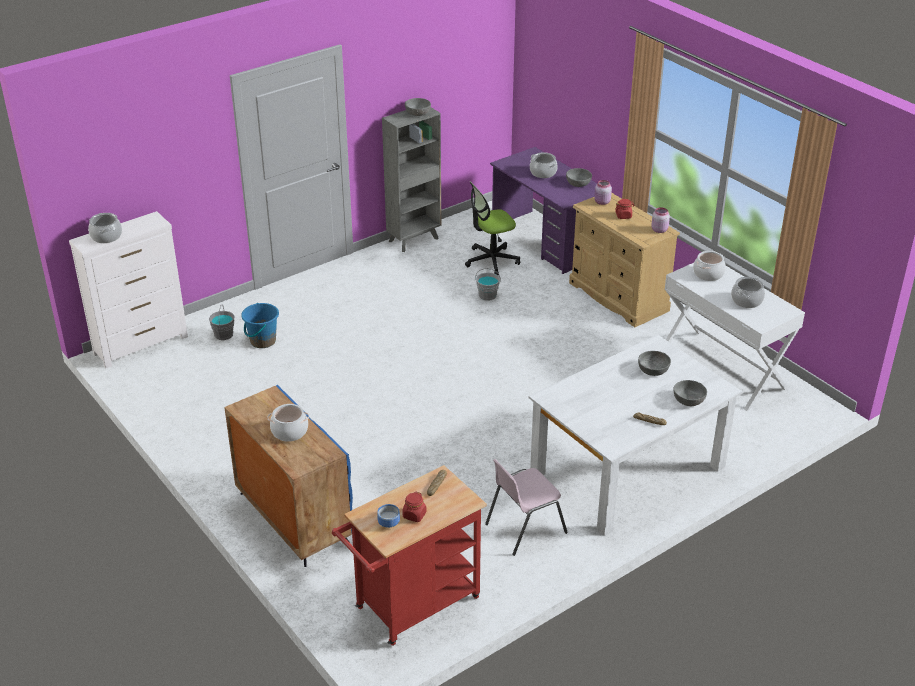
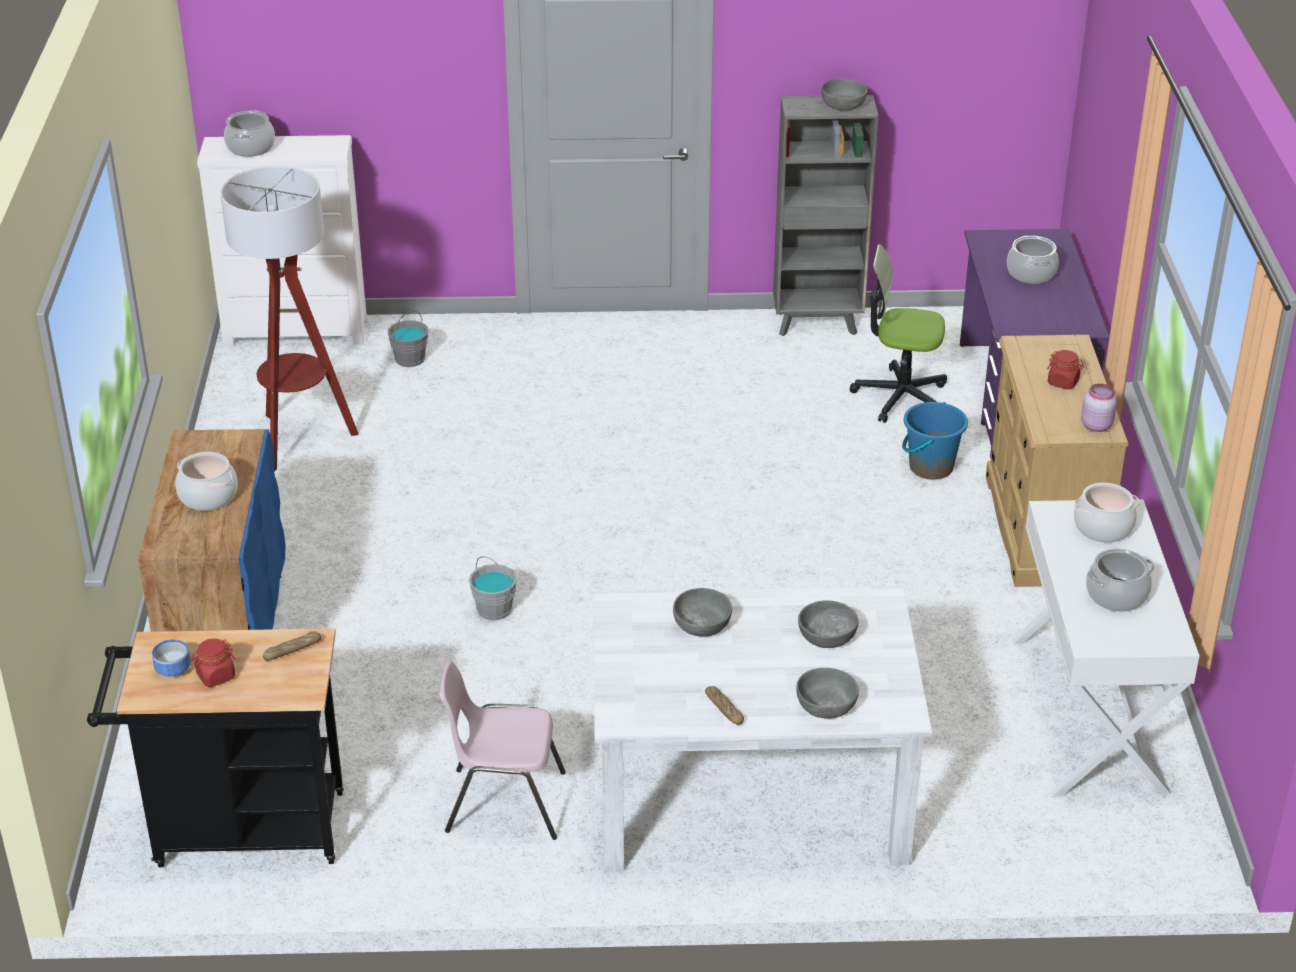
camera: 35 degrees right, 0 degrees up
blue bucket [241,303,279,348] -> blue bucket moved to [902,402,968,480]
red cart [332,465,487,646] -> black cart [87,628,344,867]
grey bucket [475,268,501,301] -> grey bucket moved to [469,556,517,620]
grey bowl [566,168,592,187] -> grey bowl moved to [673,588,732,637]
pink jar [594,180,612,205] -> none
none -> floor lamp [220,165,358,472]

